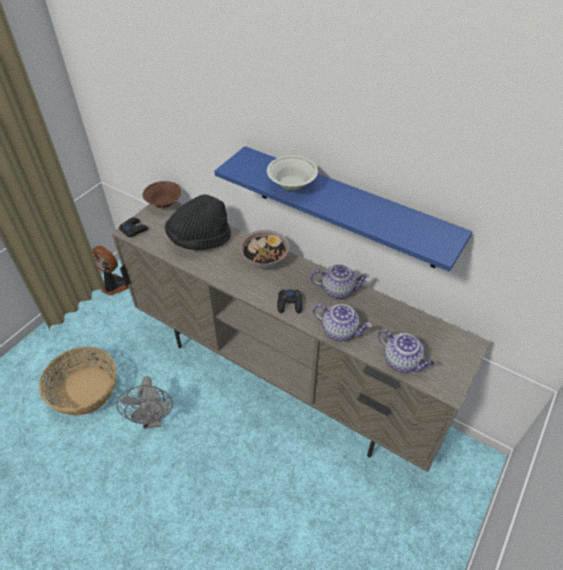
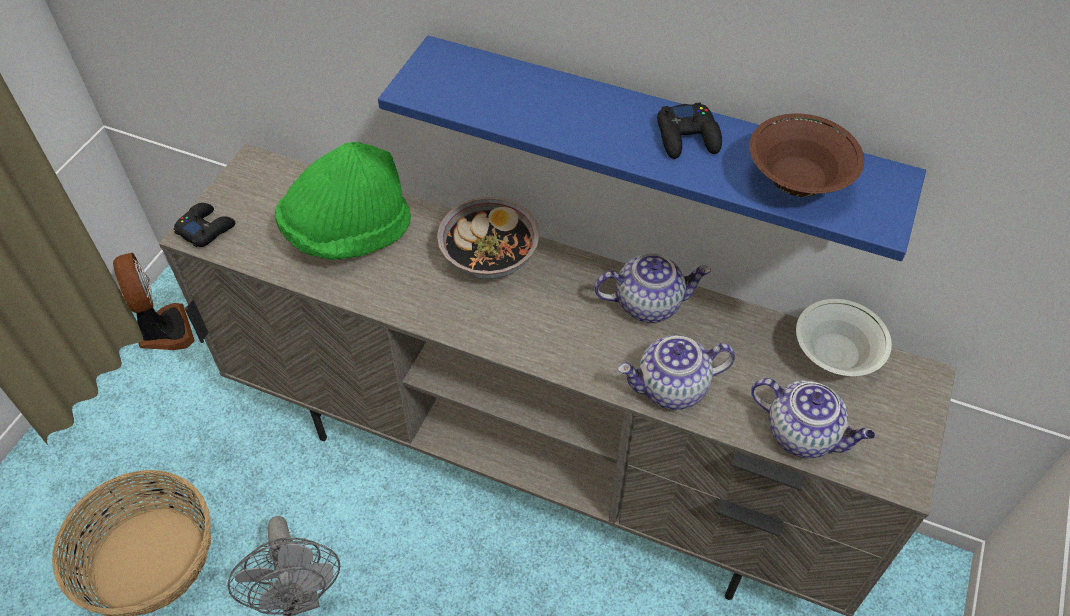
camera: 10 degrees left, 5 degrees up
fan [92,246,129,296] -> fan turned 45 degrees clockwise [113,253,195,350]
brown bowl [143,181,181,208] -> brown bowl moved to [749,113,864,197]
black hat [165,194,231,250] -> green hat [275,142,411,260]
white bowl [267,155,318,191] -> white bowl moved to [796,299,892,376]
black game controller [277,290,303,313] -> black game controller moved to [657,102,722,159]
teapot [313,304,372,341] -> teapot turned 150 degrees clockwise [618,335,735,410]

